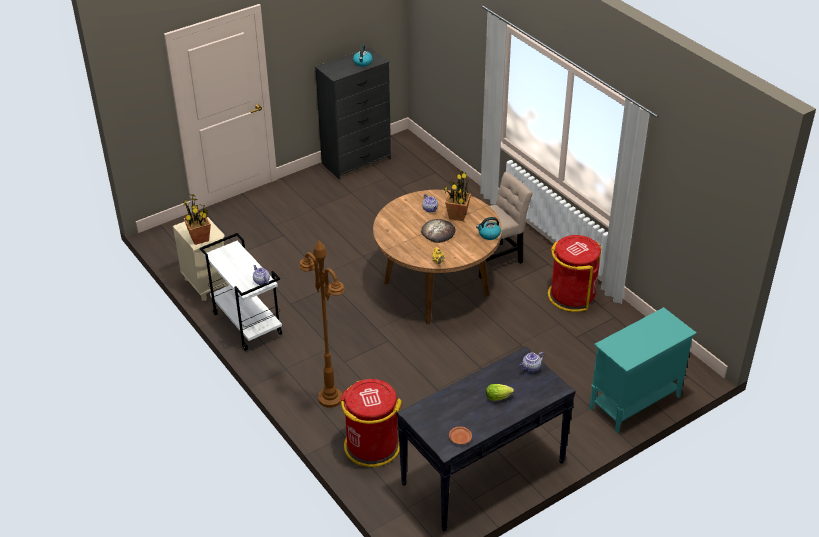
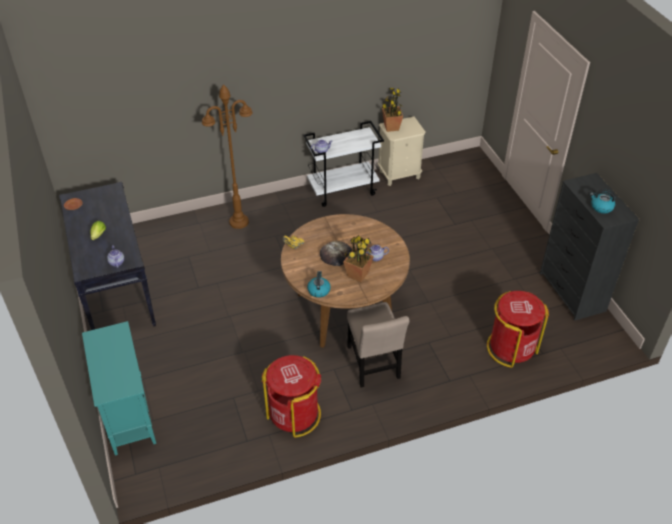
camera: 105 degrees right, 5 degrees up
red trash can [340,379,402,467] -> red trash can moved to [487,291,549,368]

